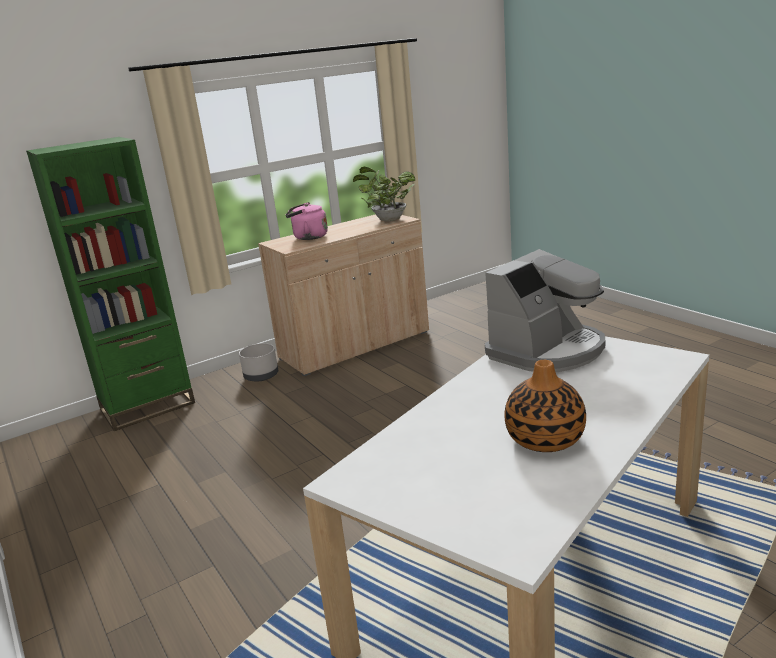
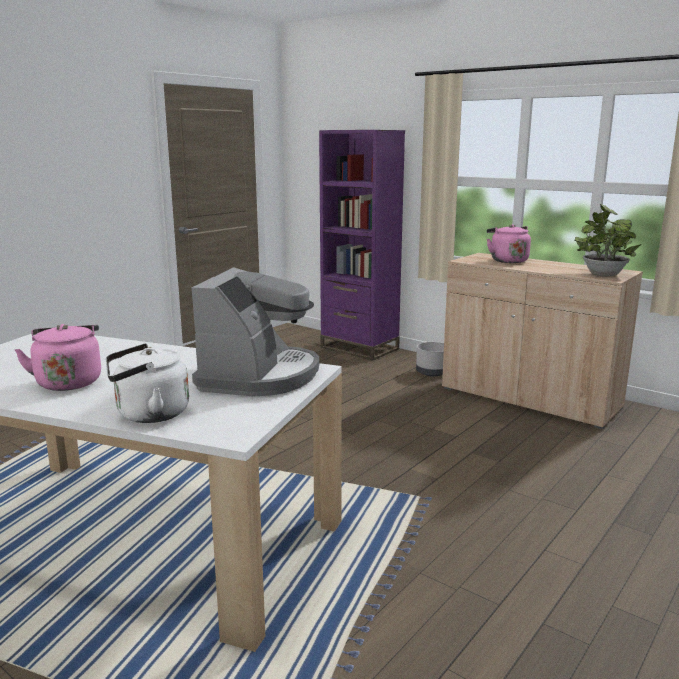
camera: 70 degrees right, 5 degrees down
green bookcase [26,137,195,431] -> purple bookcase [319,130,405,361]
coffee machine [485,249,605,372] -> coffee machine turned 105 degrees counterclockwise [191,267,319,396]
vase [504,360,586,452] -> pink kettle [15,324,101,391]
none -> white kettle [106,343,189,423]

